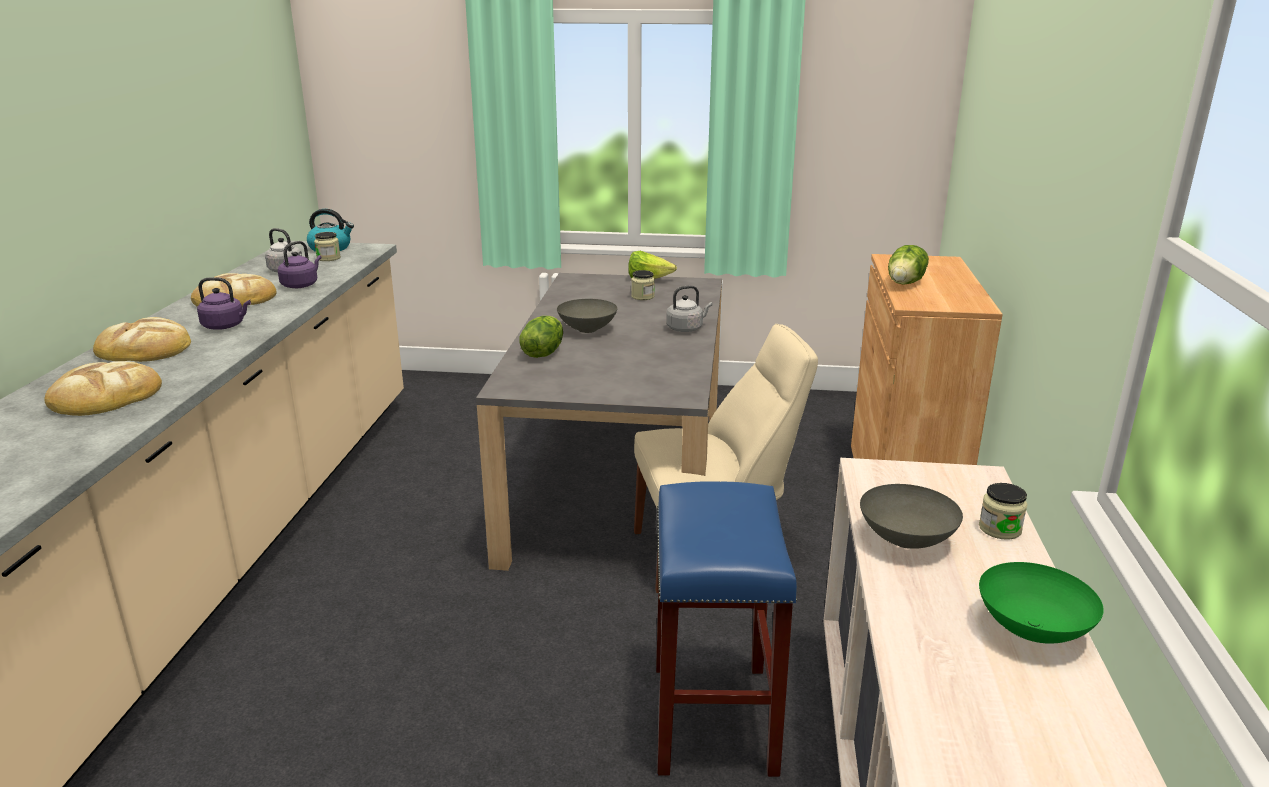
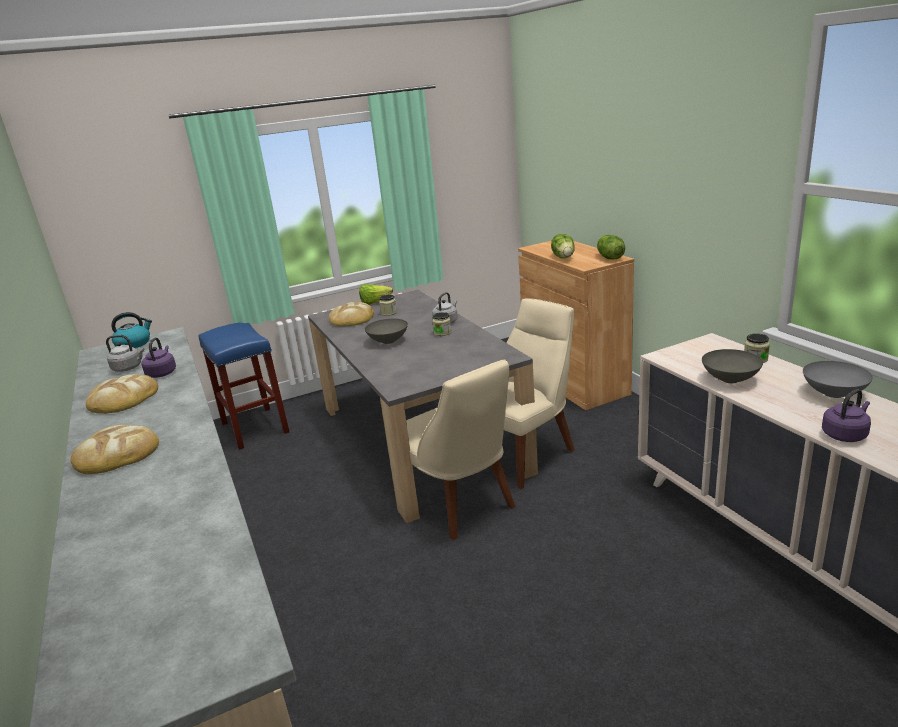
camera: 30 degrees left, 0 degrees up
bread [45,361,162,416] -> bread moved to [329,302,374,327]
purple kettle [197,277,251,330] -> purple kettle moved to [822,389,871,442]
jar [314,232,341,261] -> jar moved to [432,312,452,336]
lettuce [519,316,563,358] -> lettuce moved to [597,235,625,260]
blue stool [656,481,797,777] -> blue stool moved to [198,323,289,450]
green bowl [979,562,1104,644] -> grey bowl [803,361,873,398]
none -> beige chair [406,360,516,540]

